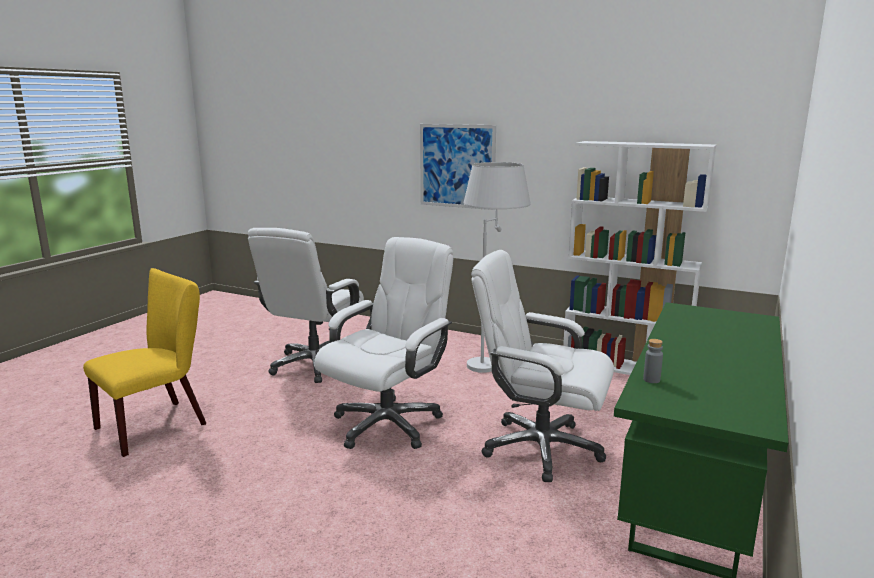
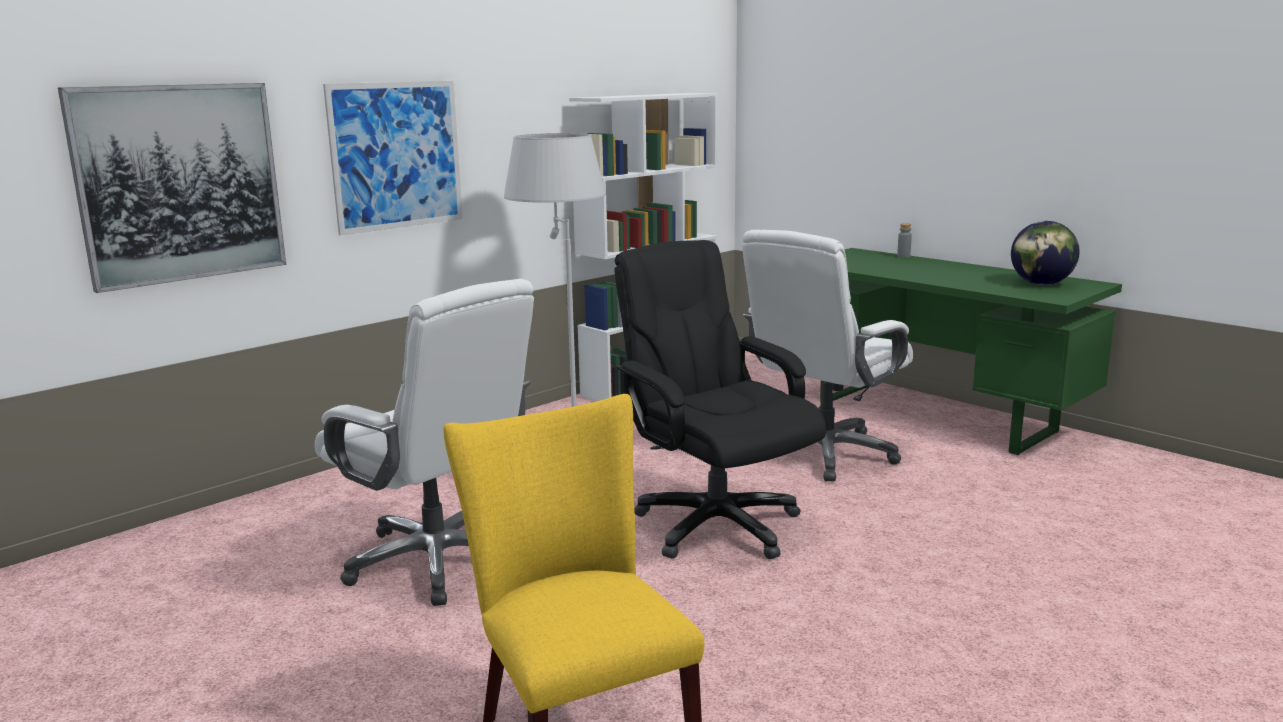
camera: 70 degrees left, 0 degrees up
white office chair [314,237,454,449] -> black office chair [614,240,826,559]
grey bottle [643,339,663,383] -> grey bottle moved to [897,223,912,258]
none -> picture [58,83,286,293]
none -> globe [1011,221,1080,285]

